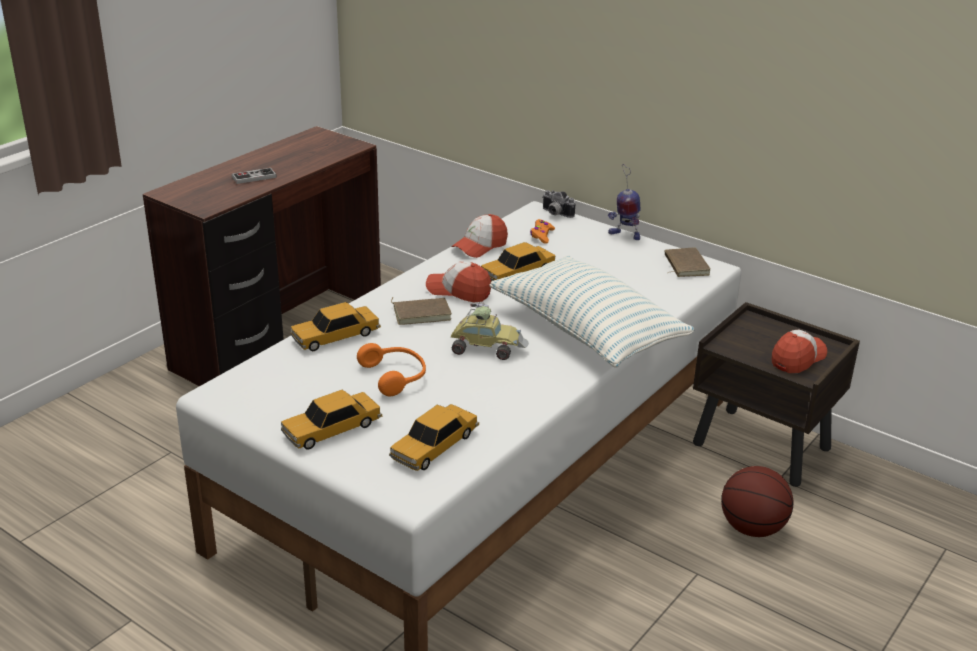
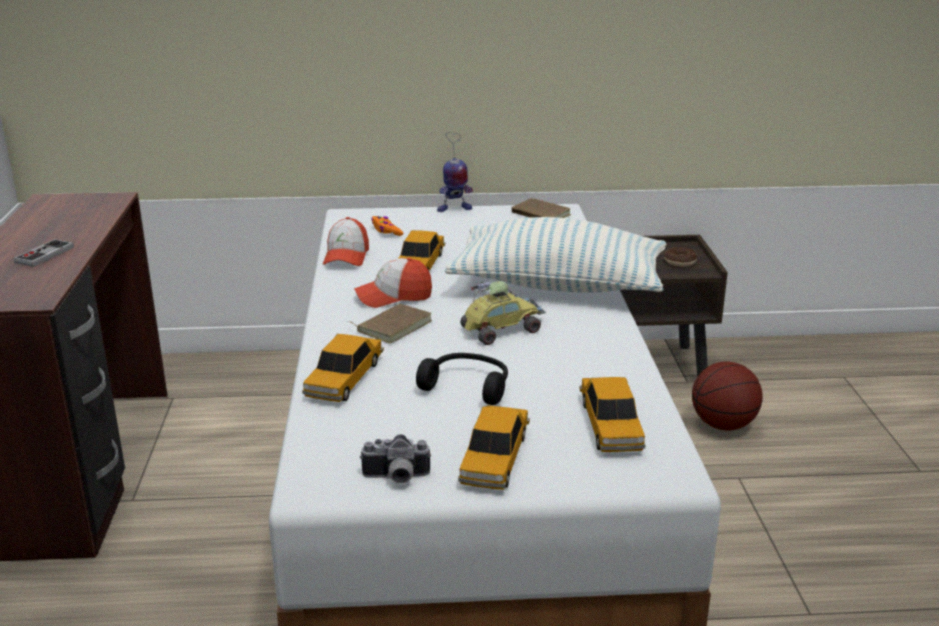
camera: 40 degrees left, 5 degrees down
orange headphones [357,343,426,396] -> black headphones [416,353,508,405]
camera [542,190,575,218] -> camera moved to [360,434,432,484]
cap [772,330,827,373] -> donut [664,247,697,267]

